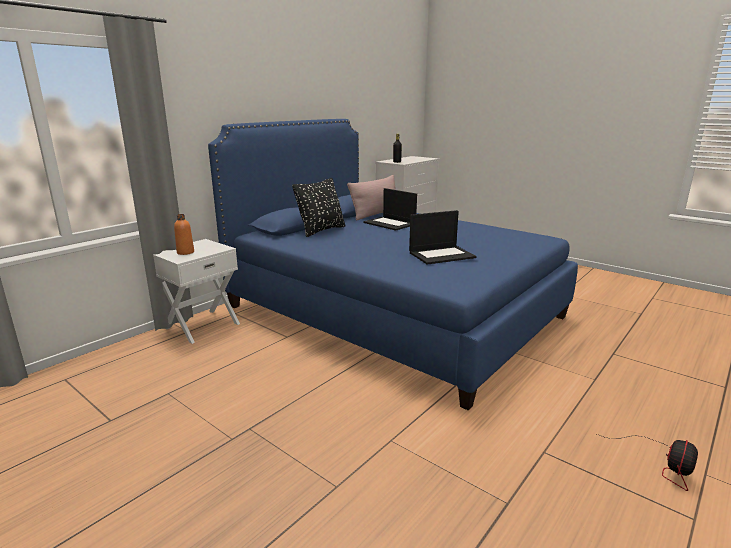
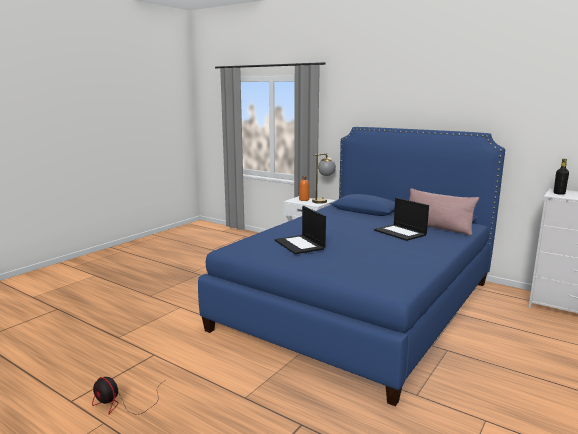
camera: 85 degrees right, 5 degrees down
black pillow [292,178,345,237] -> none
laptop [364,188,417,231] -> laptop turned 75 degrees counterclockwise [374,198,429,241]
none -> table lamp [312,153,336,204]

